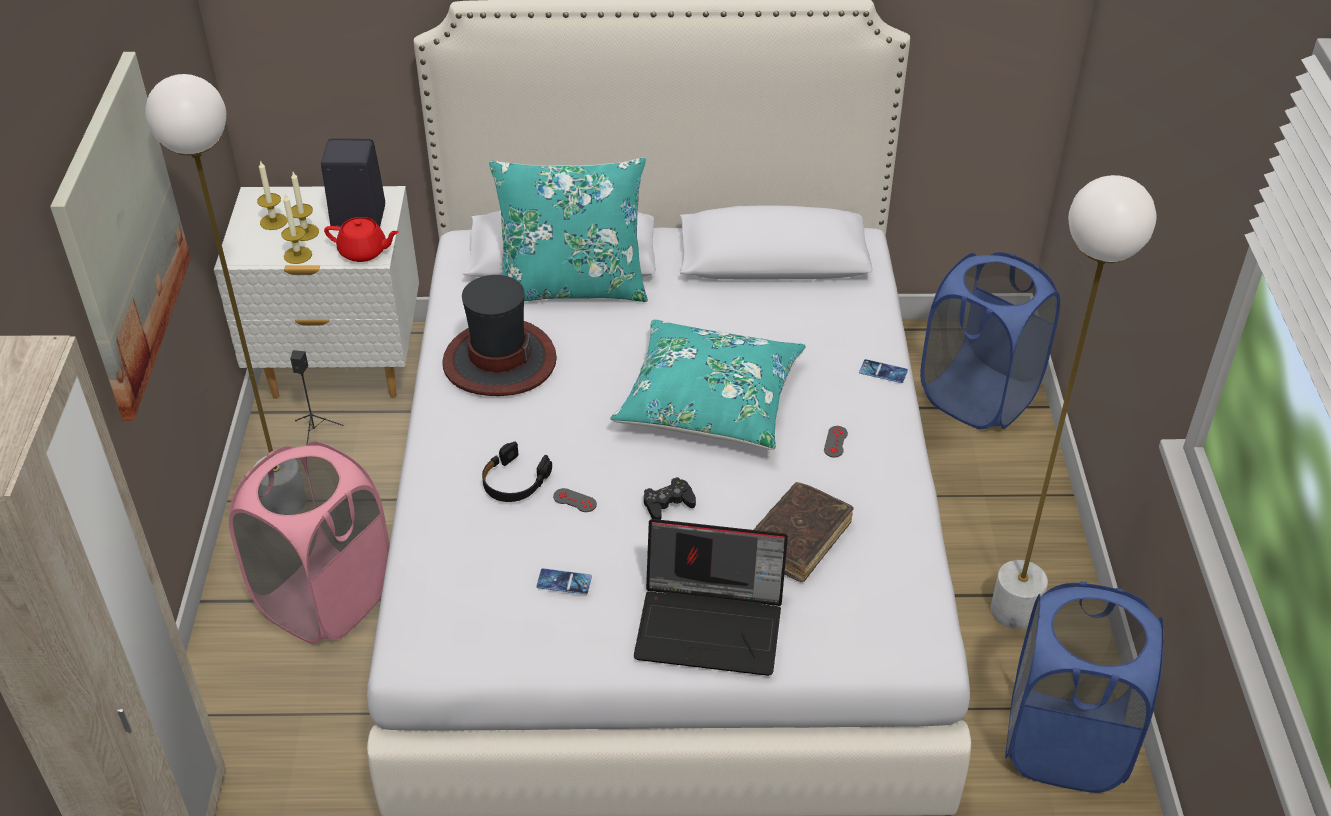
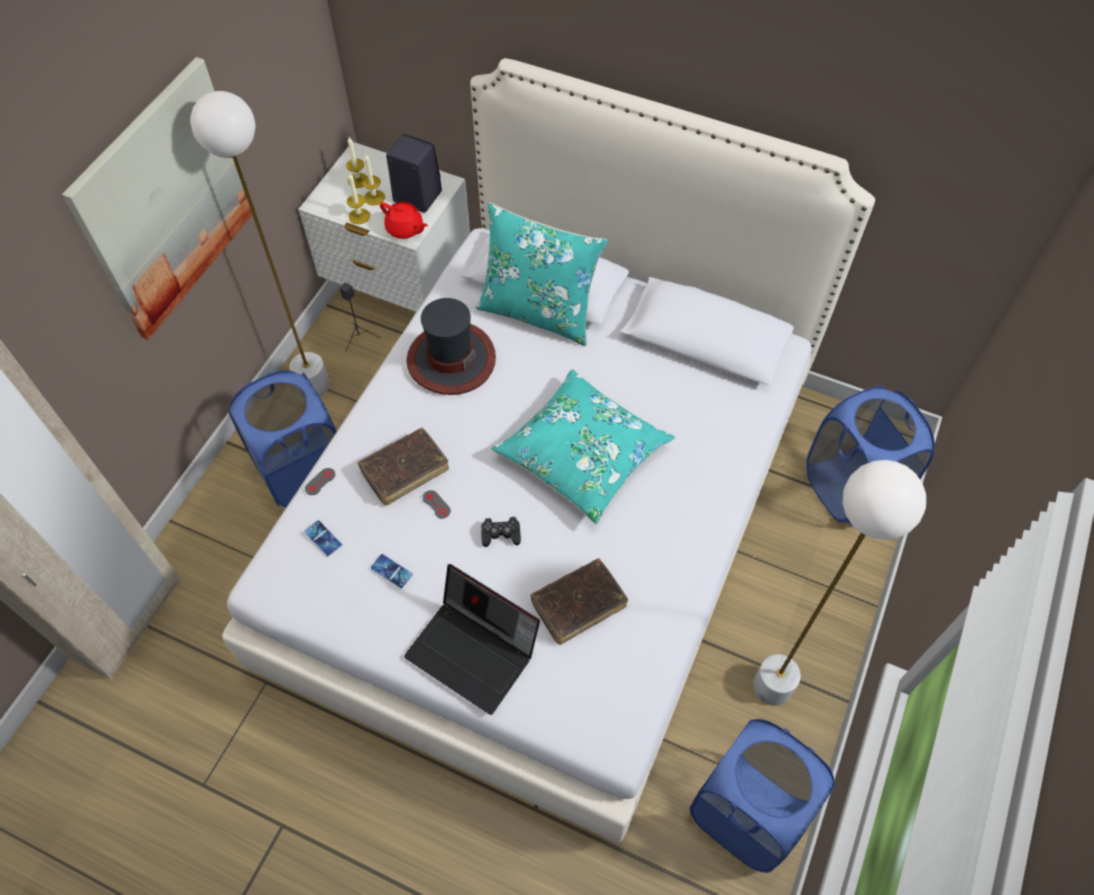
camera: 25 degrees right, 15 degrees up
pink laundry basket [229,441,390,644] -> blue laundry basket [228,370,337,507]
black headphones [482,441,552,502] -> brown book [357,428,449,506]
grey game controller [824,426,848,458] -> grey game controller moved to [305,468,335,495]
phone [859,359,908,383] -> phone moved to [304,520,342,556]

